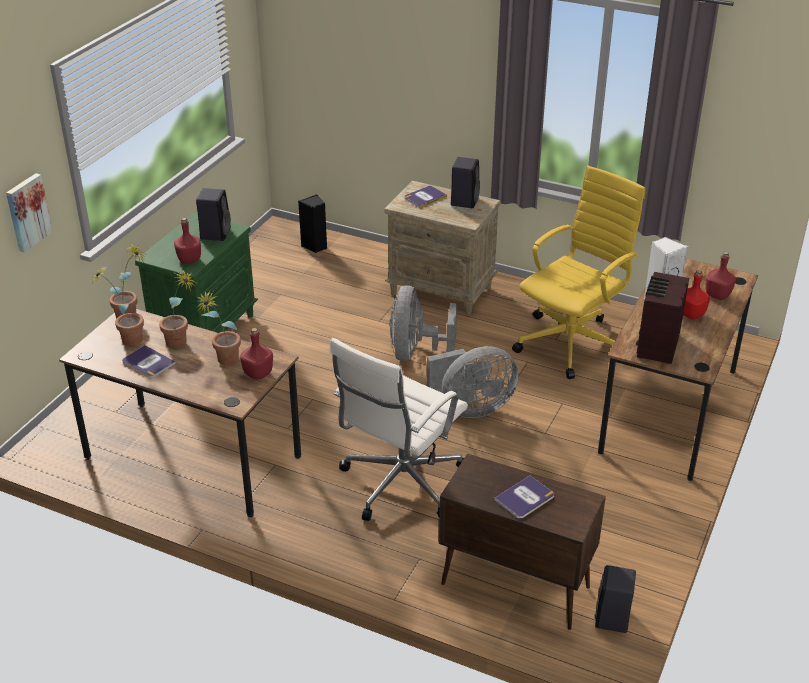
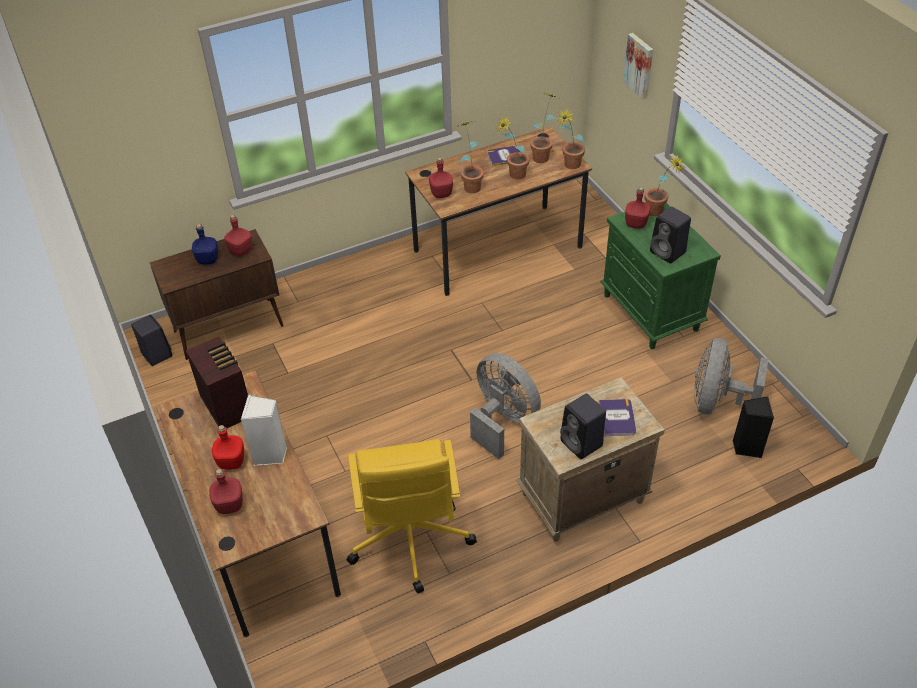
camera: 130 degrees right, 10 degrees up
white office chair [329,338,468,521] -> none
grey fan [427,346,519,418] -> grey fan moved to [694,338,768,414]
book [494,476,554,519] -> blue bottle [192,224,218,265]
none -> red bottle [224,215,252,256]
none -> potted plant [645,156,685,216]

